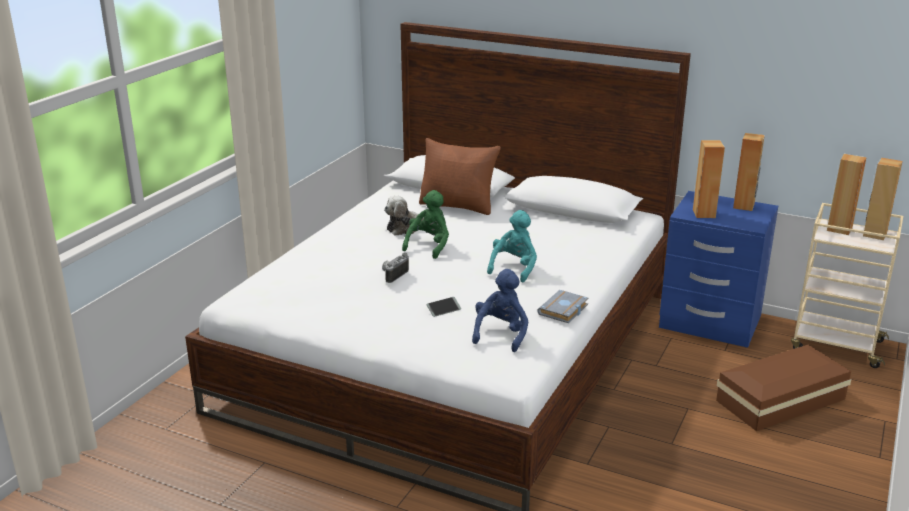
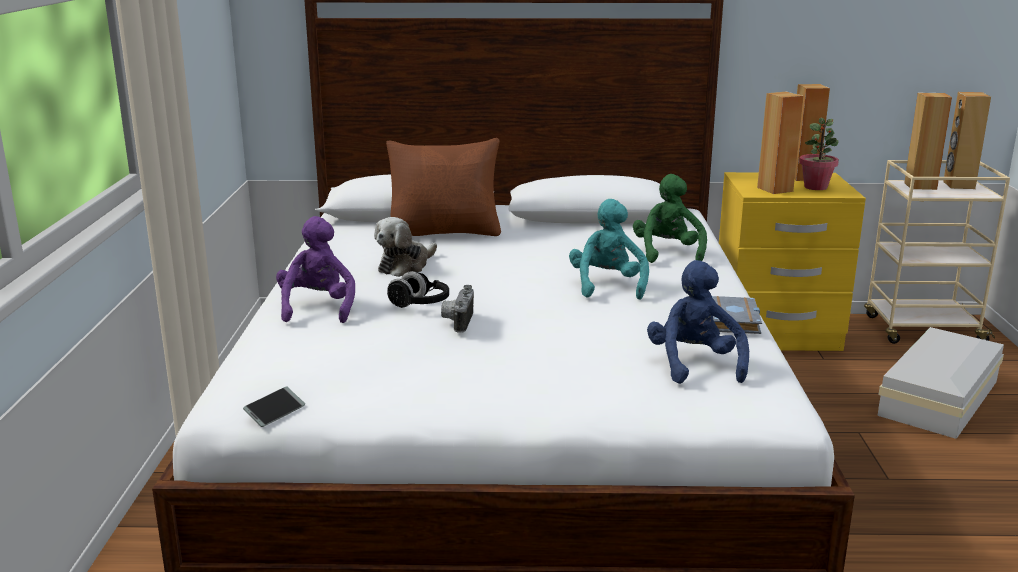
camera: 25 degrees left, 5 degrees down
green plush toy [402,190,449,259] -> green plush toy moved to [633,174,707,263]
phone [426,297,461,317] -> phone moved to [243,387,305,427]
blue nightstand [659,191,778,348] -> yellow nightstand [719,172,866,351]
brown storage box [716,345,851,431] -> white storage box [877,327,1004,439]
none -> purple plush toy [276,216,355,323]
none -> black headphones [387,271,449,308]
none -> potted plant [799,118,839,190]

